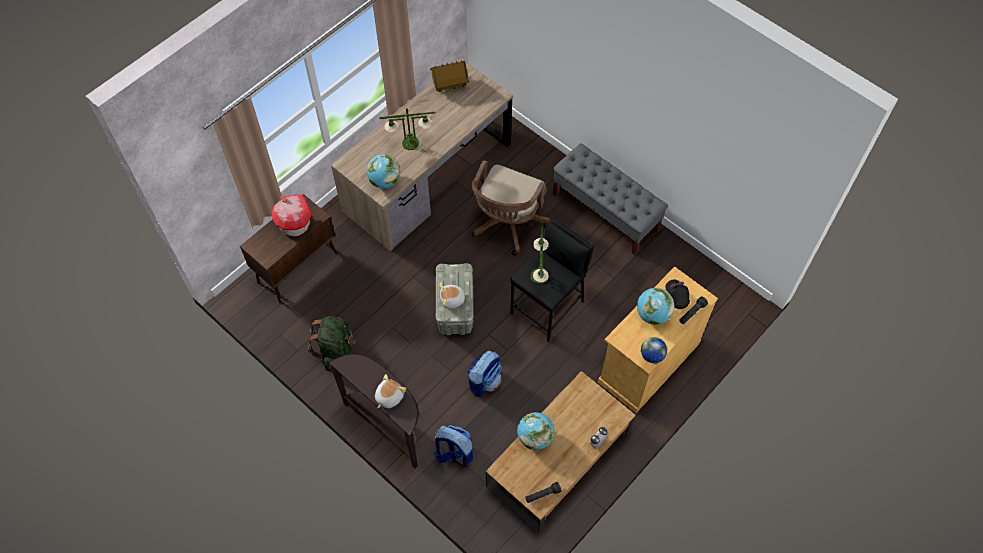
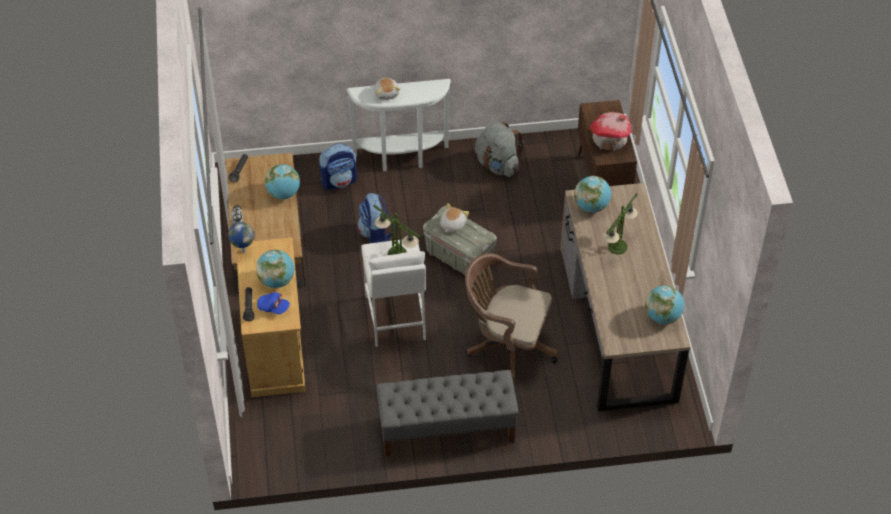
camera: 130 degrees right, 10 degrees down
green backpack [308,316,356,372] -> grey backpack [475,121,524,177]
brown console table [329,354,419,468] -> white console table [346,79,451,171]
toy house [430,60,469,92] -> globe [645,285,684,324]
brown office chair [472,160,550,256] -> brown office chair turned 45 degrees counterclockwise [465,253,558,382]
black stool [510,219,594,342] -> white stool [361,239,426,347]
black cap [665,279,690,309] -> blue cap [257,292,290,314]

